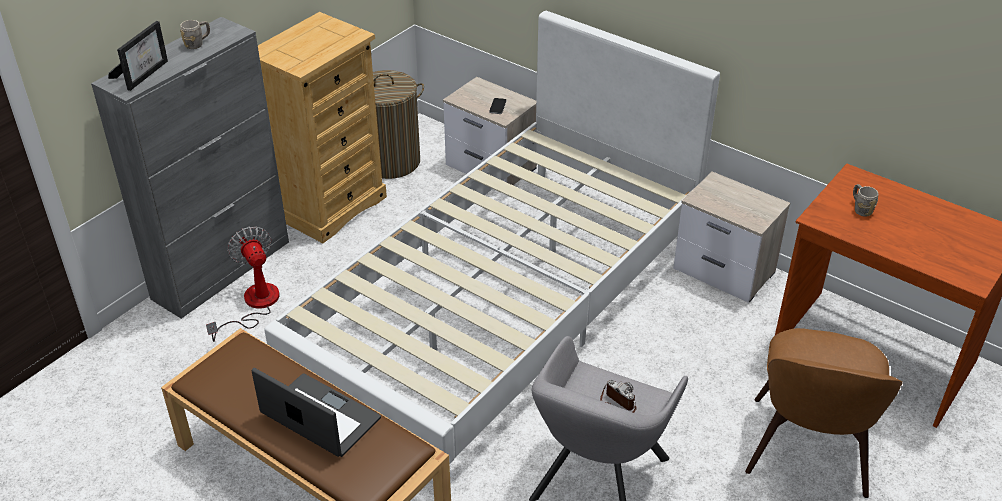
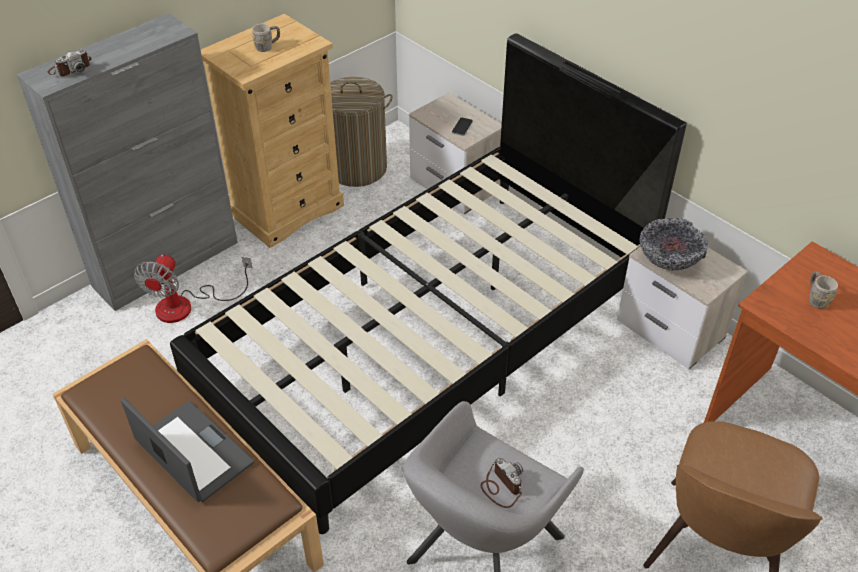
camera: 10 degrees right, 5 degrees up
picture frame [108,21,168,91] -> camera [48,49,91,76]
grey mug [180,20,210,49] -> grey mug moved to [252,24,280,52]
fan [206,226,279,342] -> fan turned 150 degrees counterclockwise [134,254,252,323]
white bed [264,11,720,464] -> black bed [170,33,687,534]
none -> bowl [640,218,708,271]

